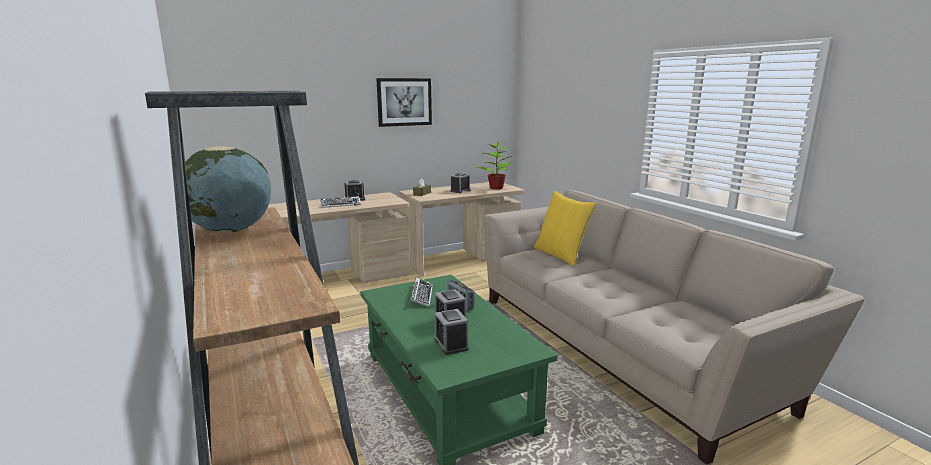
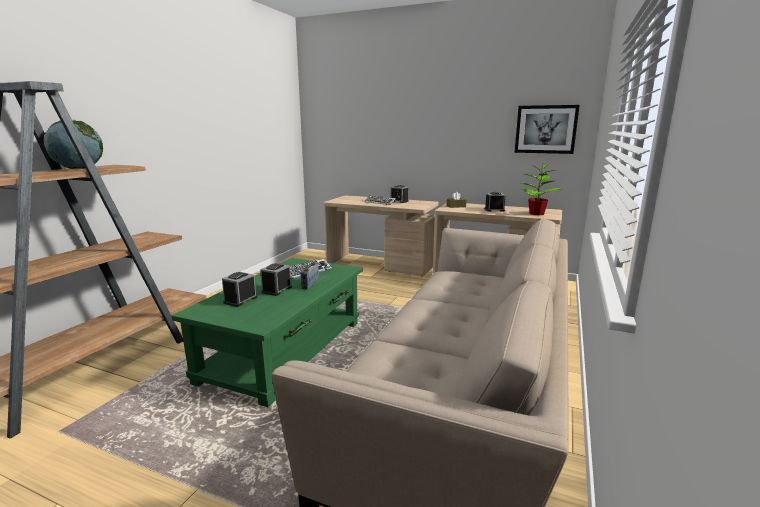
camera: 50 degrees right, 0 degrees up
picture [376,78,432,127] -> picture moved to [514,105,580,154]
yellow pillow [534,191,596,267] -> none

